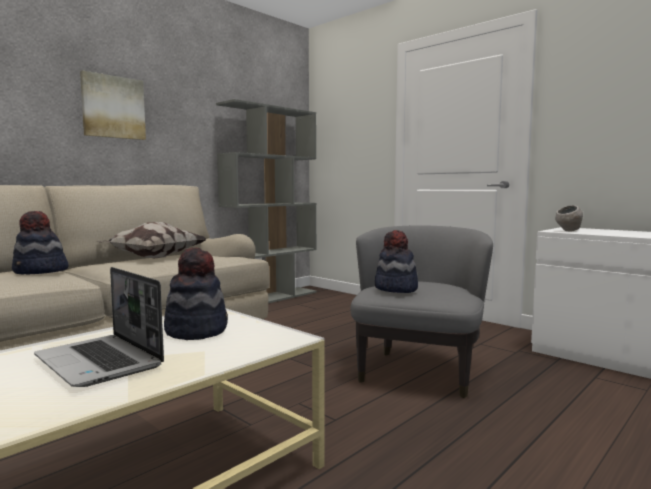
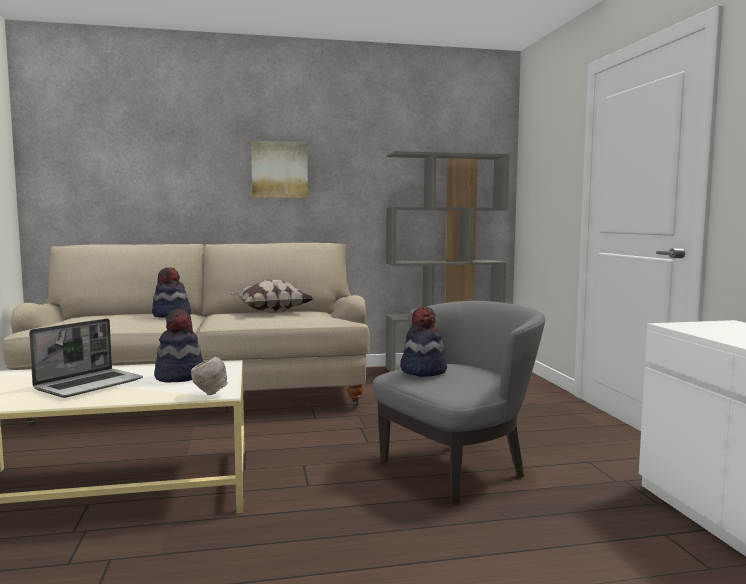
camera: 35 degrees right, 0 degrees up
laptop [34,267,164,387] -> laptop turned 135 degrees counterclockwise [29,319,143,398]
grey bowl [555,205,583,232] -> grey bowl moved to [191,357,227,395]

